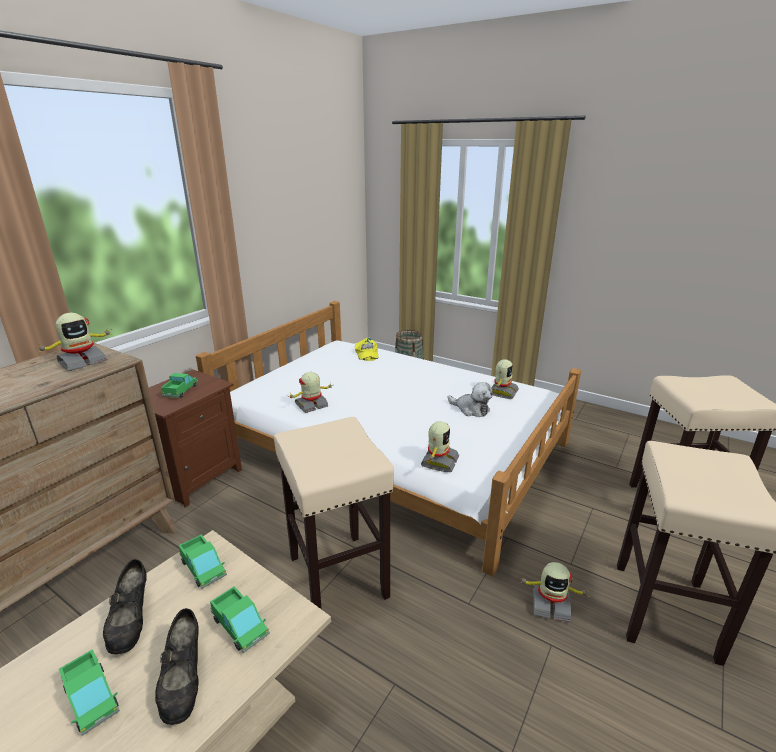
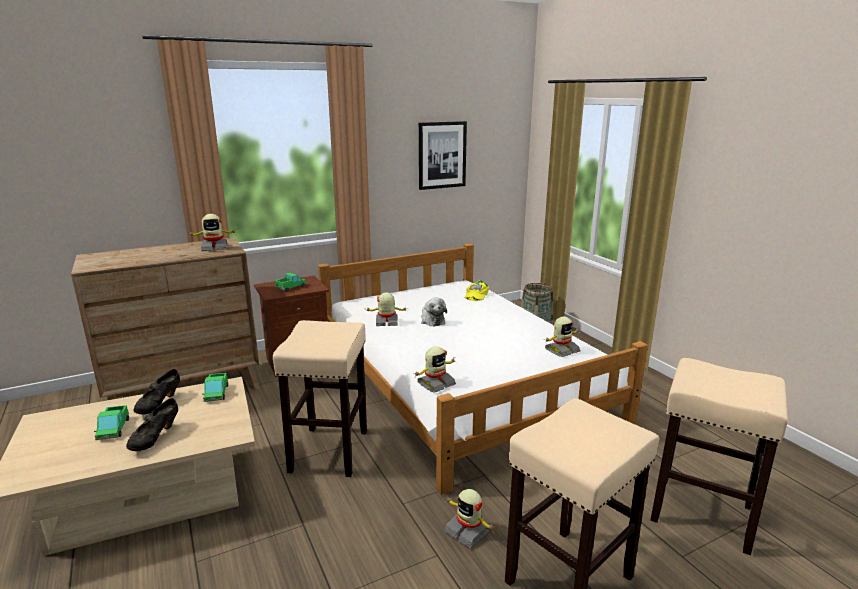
camera: 30 degrees right, 5 degrees down
toy truck [210,586,270,653] -> none
plush toy [448,382,492,417] -> plush toy moved to [421,298,447,327]
none -> picture [419,121,467,190]

